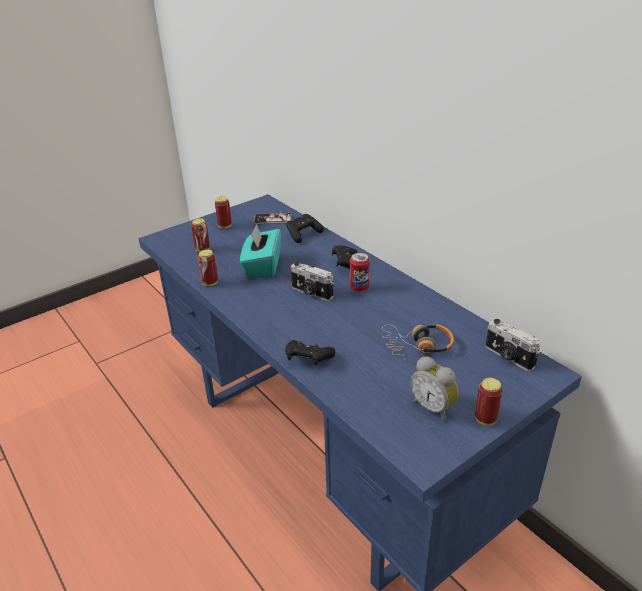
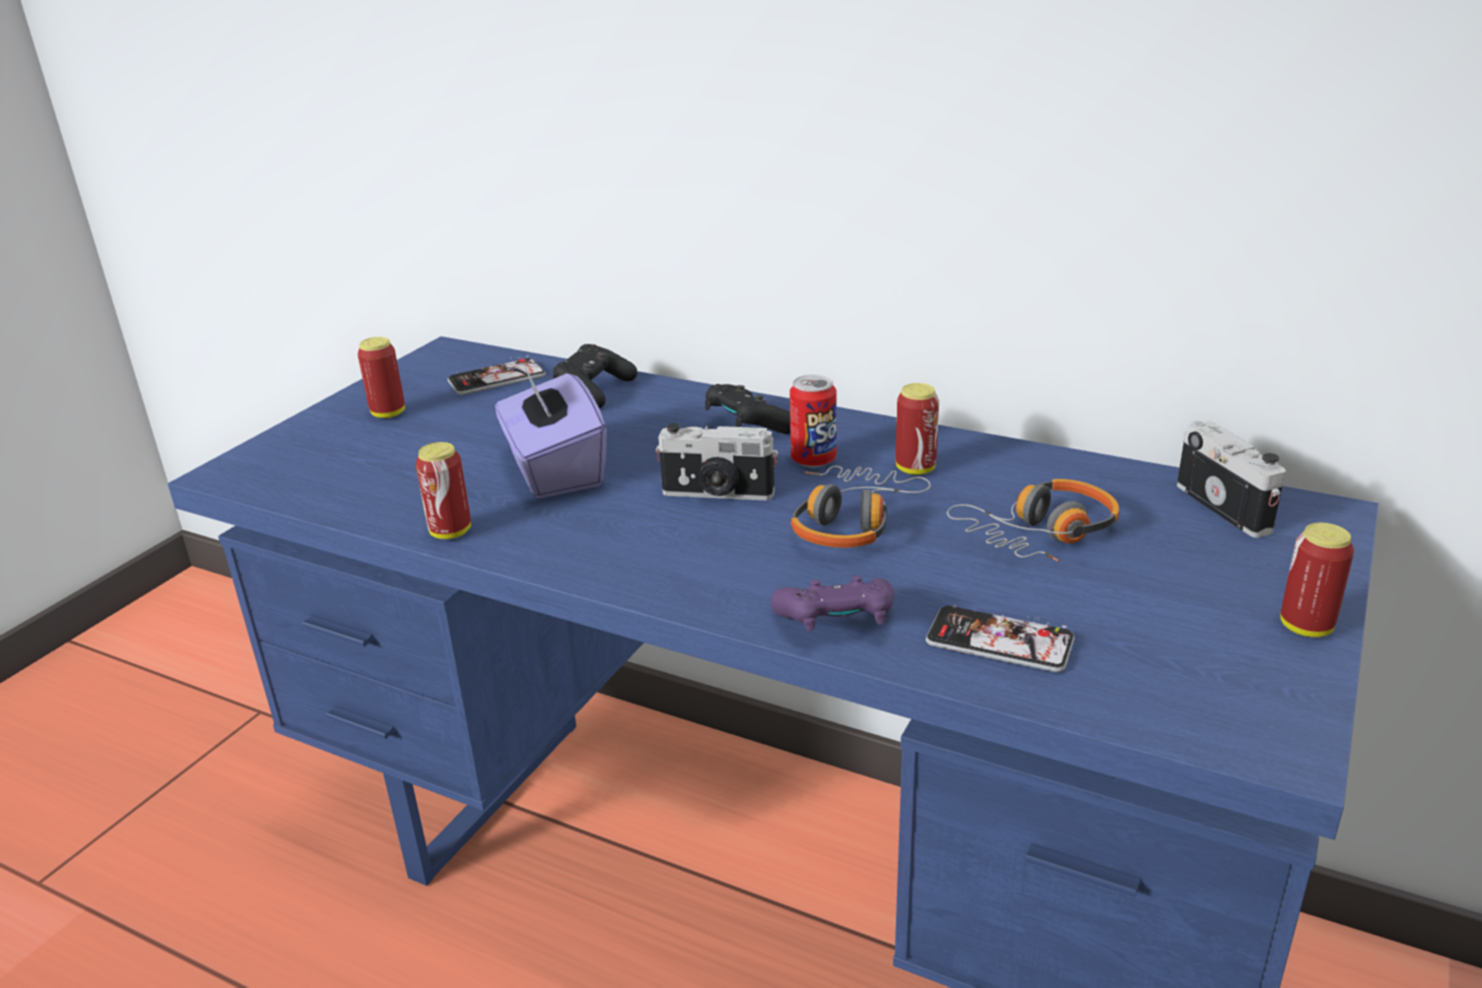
camera: 25 degrees left, 5 degrees down
can [191,218,210,252] -> can moved to [896,383,939,475]
turquoise tissue box [240,224,281,278] -> purple tissue box [495,365,607,499]
black game controller [285,340,335,366] -> purple game controller [771,576,894,632]
alarm clock [410,356,458,421] -> none
camera [486,319,540,371] -> camera turned 135 degrees counterclockwise [1177,421,1286,538]
none -> headphones [791,466,931,548]
none -> phone [926,605,1075,672]

